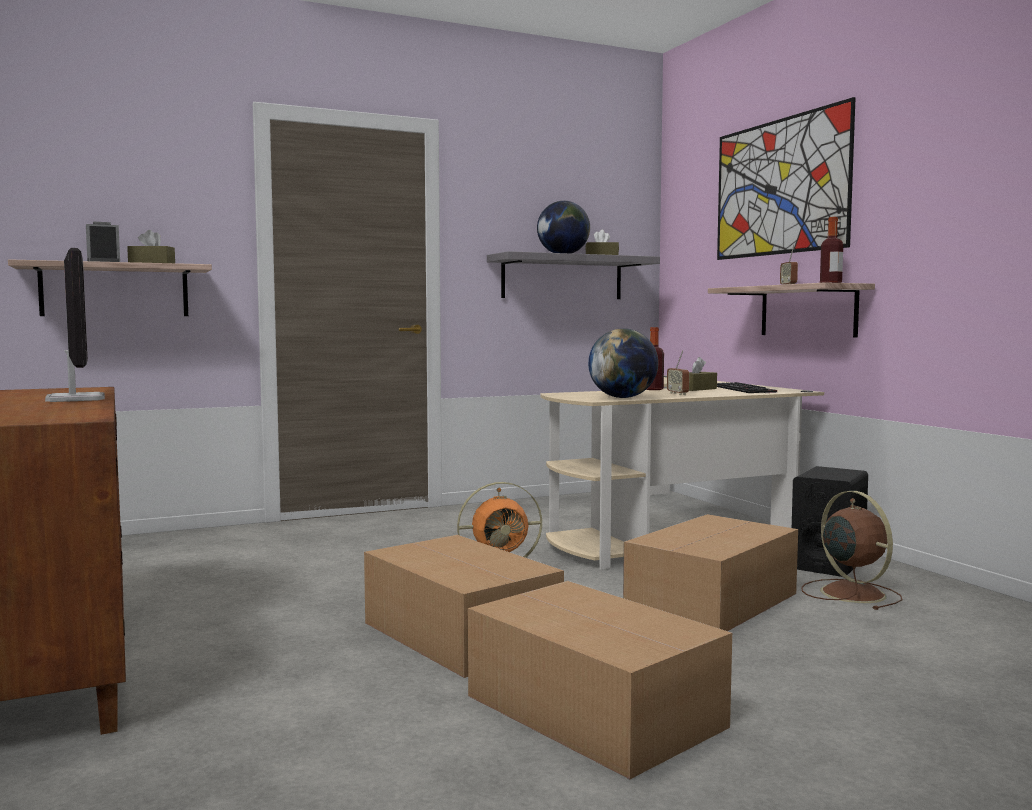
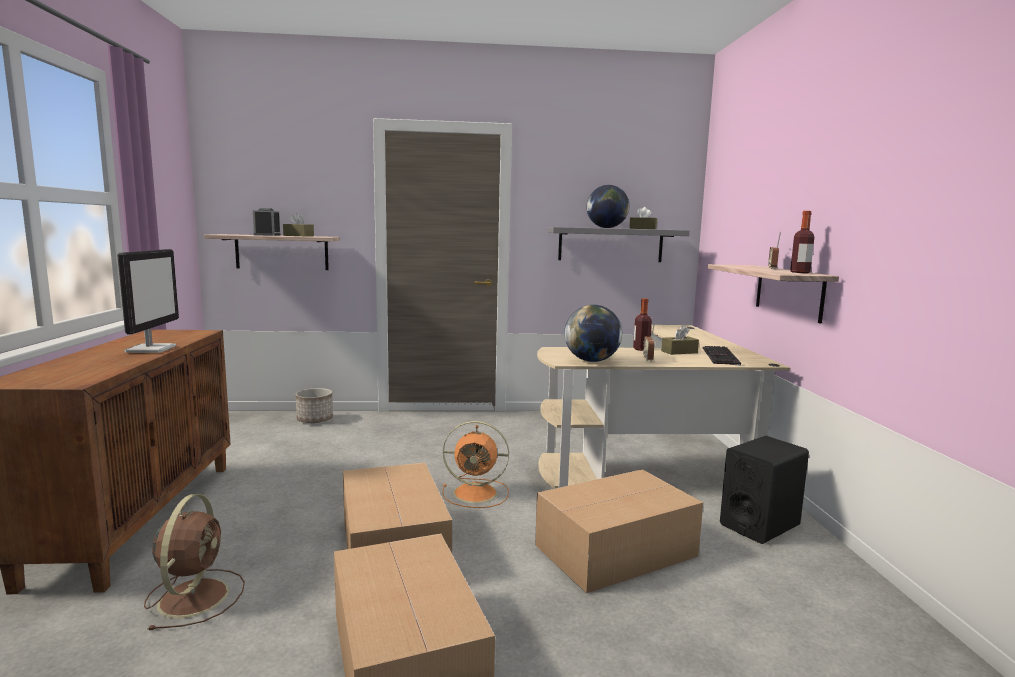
camera: 20 degrees right, 5 degrees up
picture [717,97,856,260] -> none
brown fan [801,491,903,610] -> brown fan moved to [144,494,245,630]
none -> planter [296,388,333,423]

